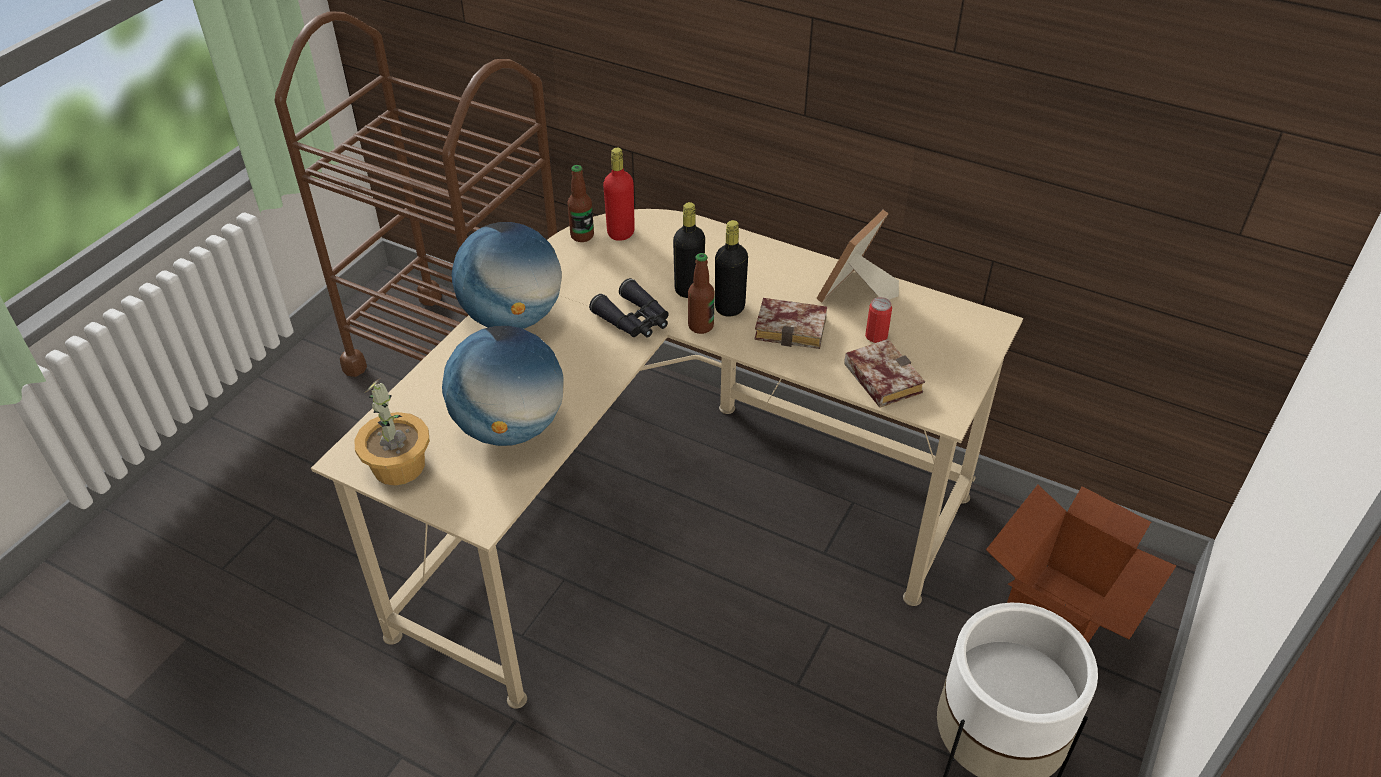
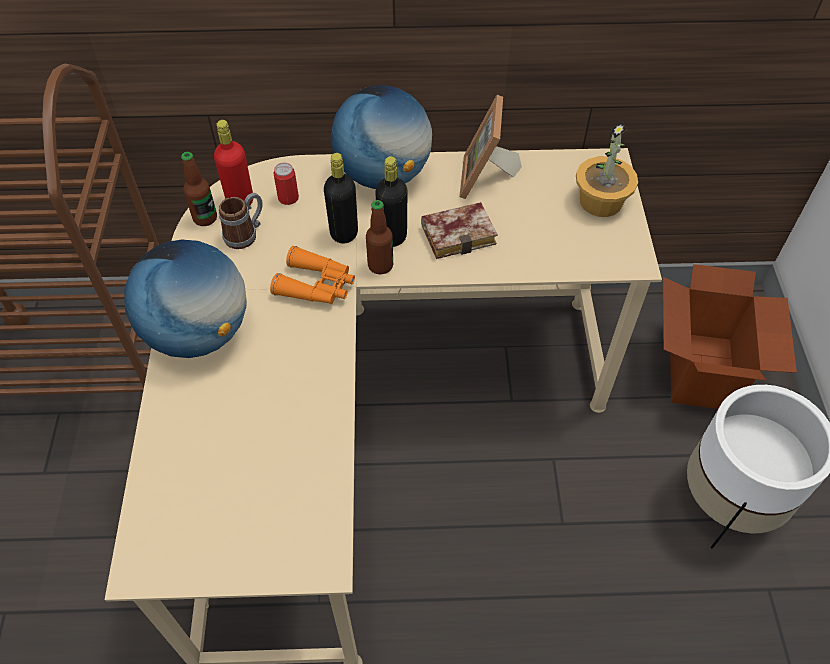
camera: 30 degrees left, 10 degrees up
potted plant [355,378,430,486] -> potted plant moved to [576,121,638,217]
globe [442,326,564,446] -> globe moved to [331,85,432,189]
black binoculars [589,278,669,337] -> orange binoculars [270,246,355,304]
book [844,339,925,408] -> none
can [865,297,892,343] -> can moved to [273,162,299,205]
none -> mug [219,193,263,249]

